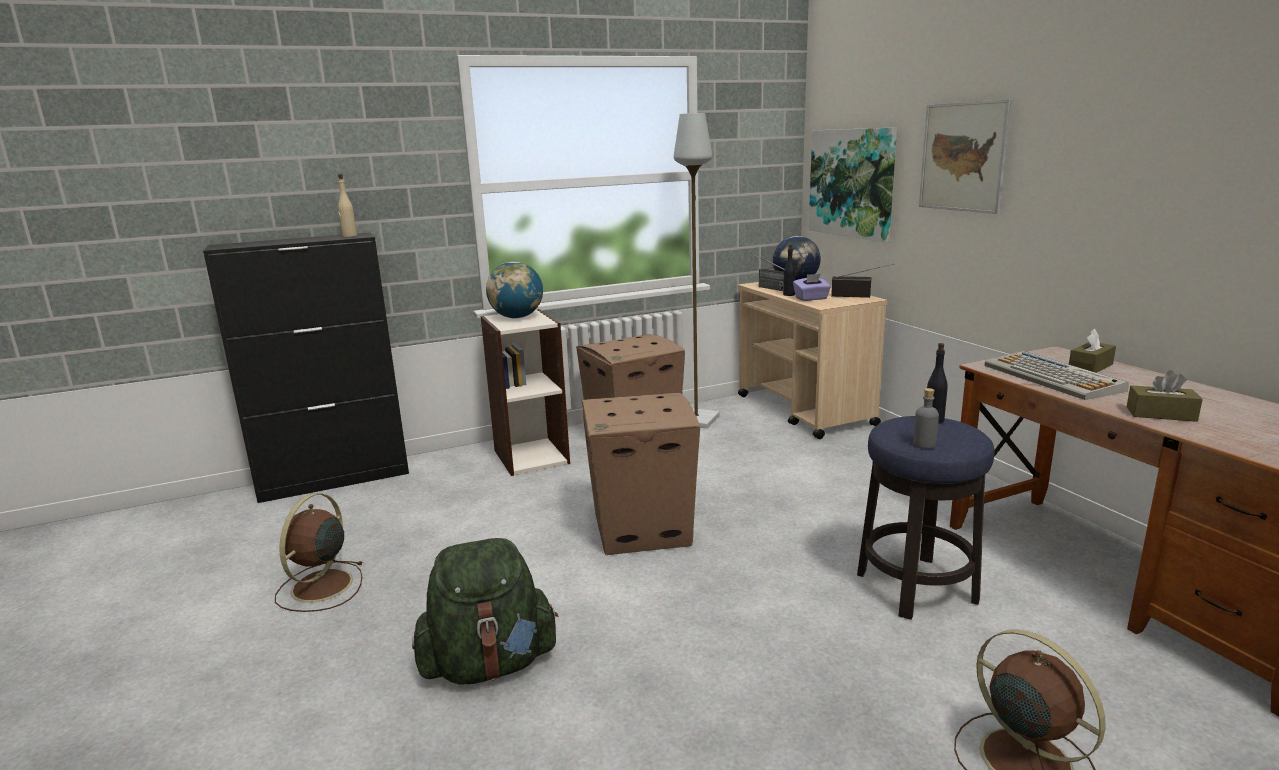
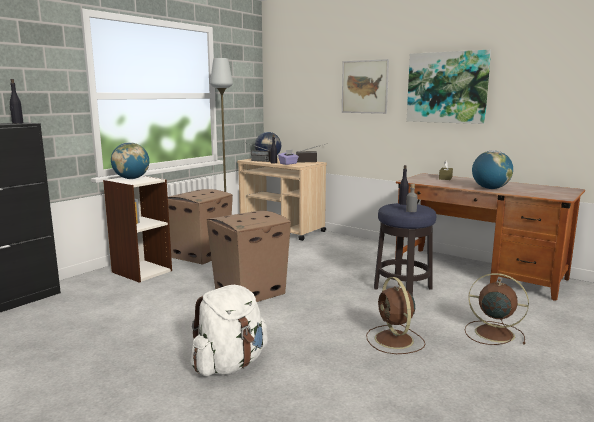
camera: 30 degrees left, 5 degrees down
brown fan [275,493,363,612] -> brown fan moved to [366,277,425,354]
beige bottle [338,174,357,237] -> black bottle [10,79,23,124]
green backpack [412,538,559,685] -> white backpack [191,285,268,376]
picture [809,127,897,242] -> picture moved to [407,49,491,124]
keyboard [984,351,1129,400] -> none
brown tissue box [1127,370,1203,422] -> globe [472,150,513,189]

